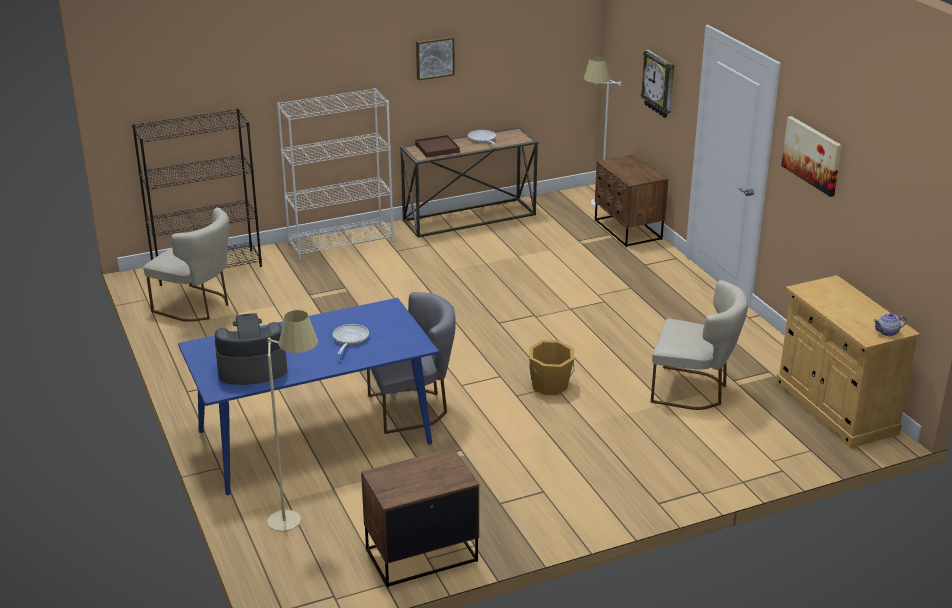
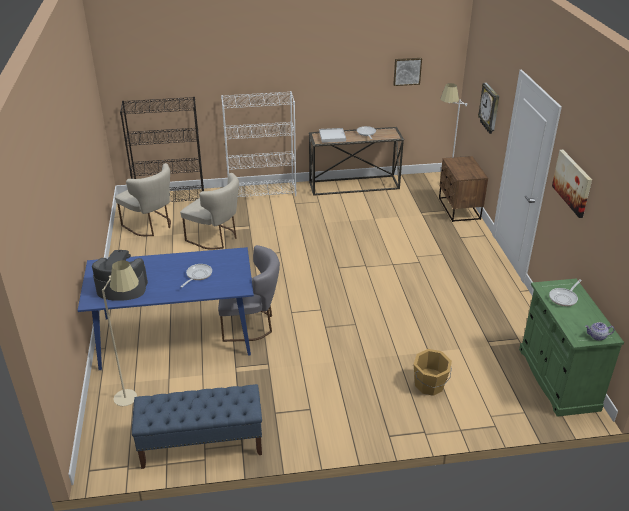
camera: 15 degrees right, 5 degrees up
brown nightstand [361,448,479,588] -> blue bench [132,384,262,469]
brown tray [415,135,460,158] -> white tray [319,128,346,143]
picture [416,36,455,80] -> picture moved to [393,58,422,86]
orange bucket [529,340,574,395] -> orange bucket moved to [413,349,452,396]
beige chair [651,280,748,410] -> beige chair moved to [180,173,239,250]
beige cabinet [776,275,920,448] -> green cabinet [519,279,624,416]
none -> frying pan [549,279,582,306]

